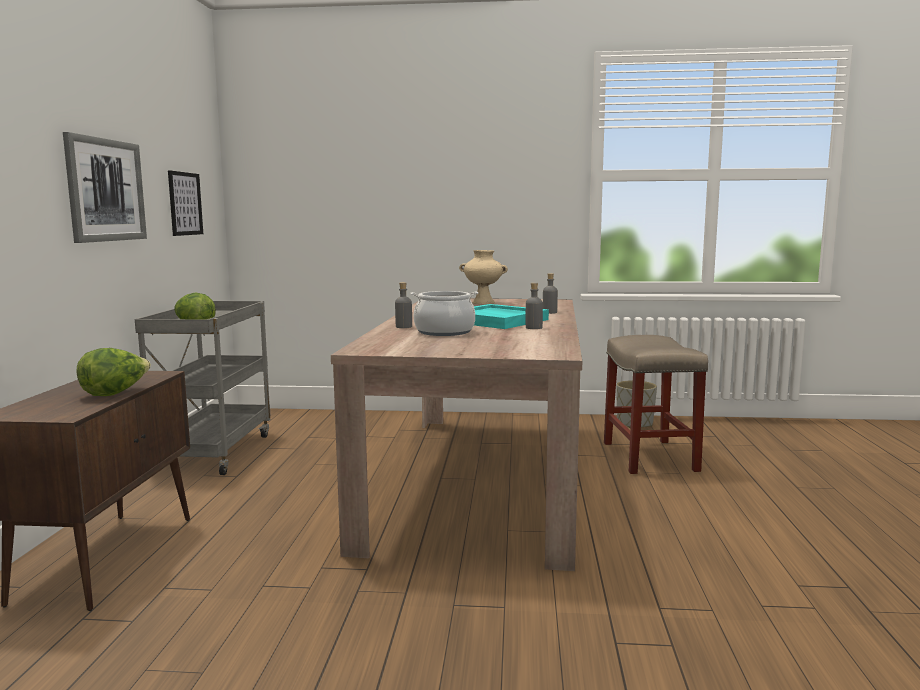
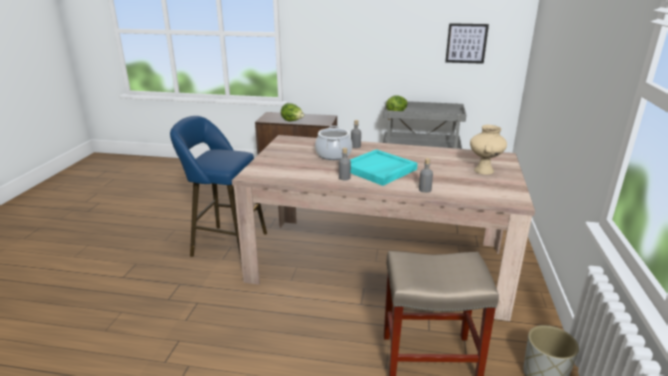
camera: 95 degrees right, 15 degrees up
picture [63,132,147,243] -> none
none -> blue stool [170,116,267,258]

